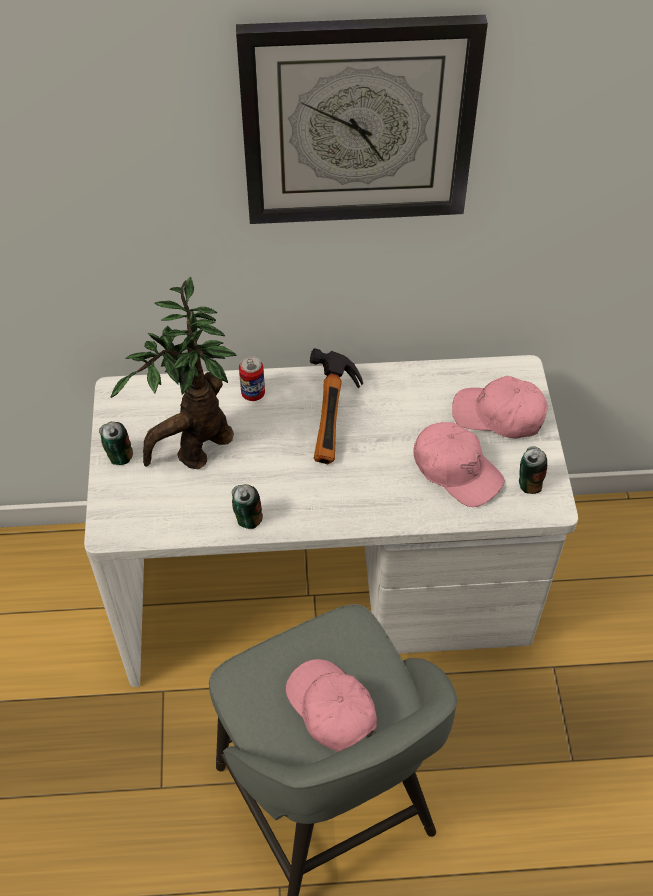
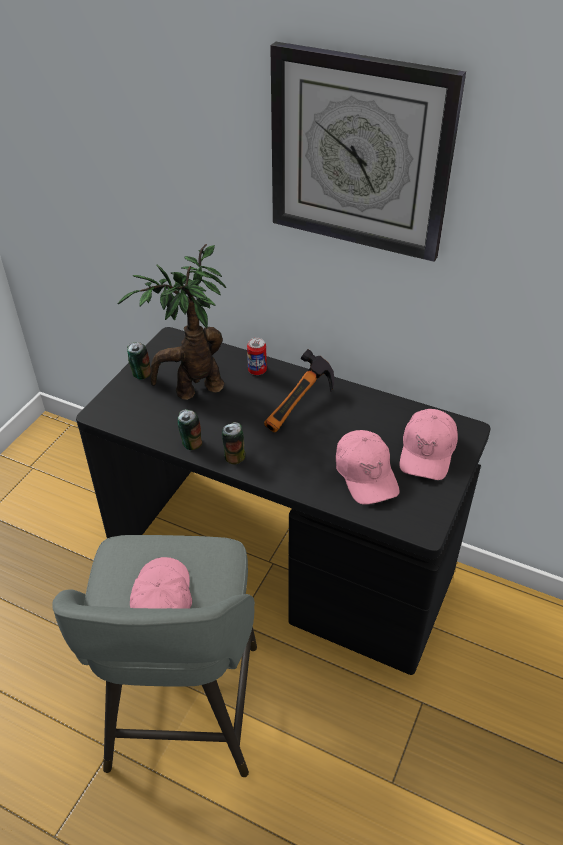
camera: 30 degrees right, 10 degrees down
white desk [84,355,578,687] -> black desk [76,327,491,675]
pink cap [452,376,548,438] -> pink cap turned 120 degrees counterclockwise [399,409,458,480]
can [519,446,547,494] -> can moved to [222,422,245,465]

